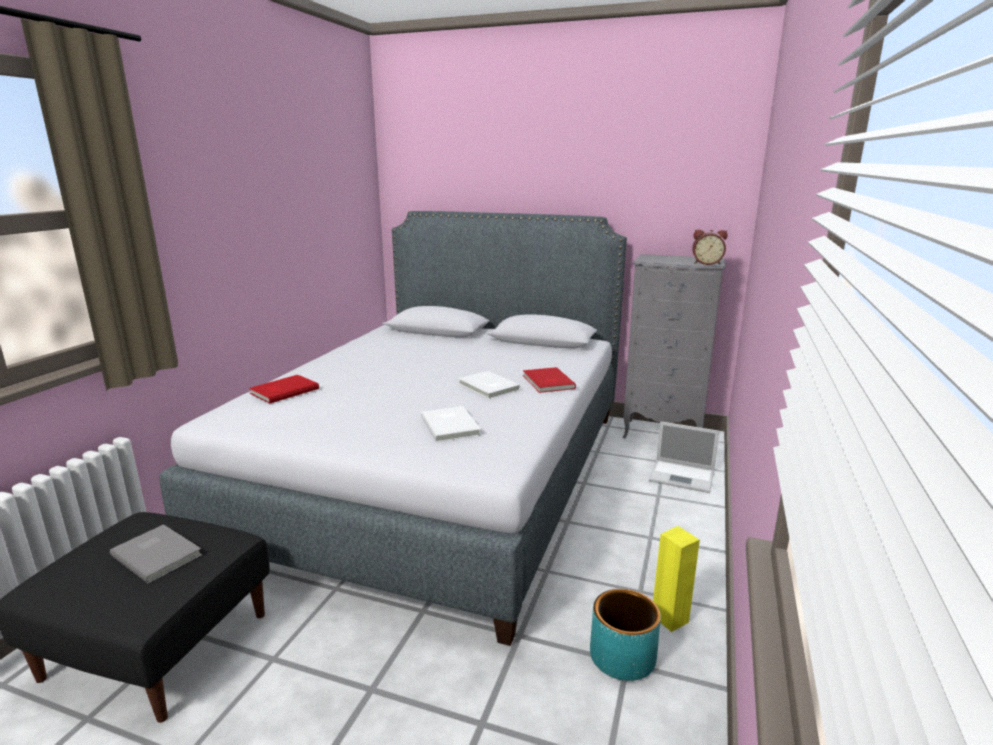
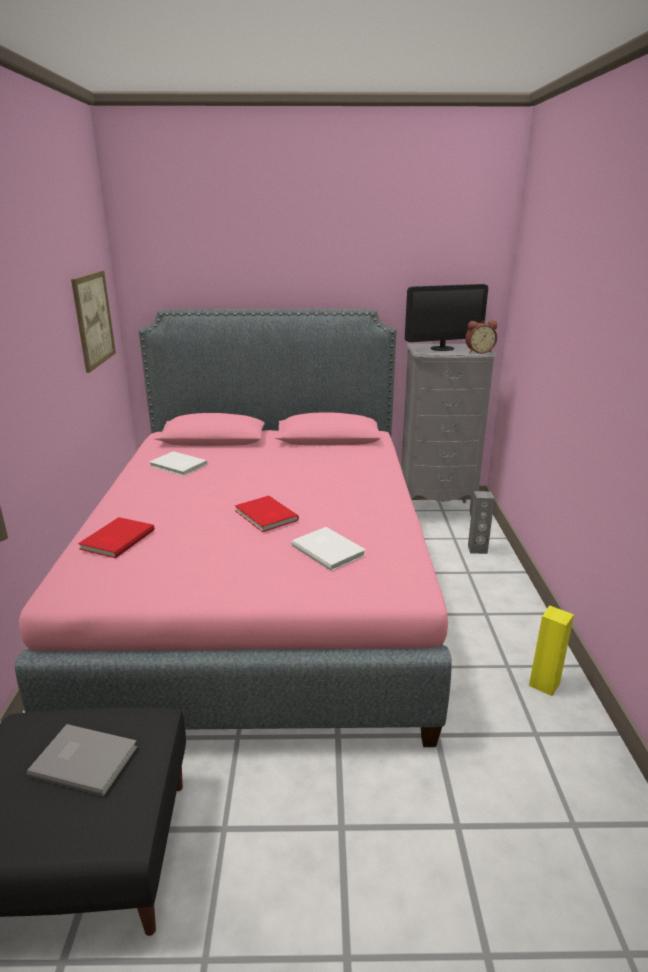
camera: 20 degrees left, 5 degrees up
grey bed [160,211,627,646] -> pink bed [15,309,452,747]
white book [458,371,520,399] -> white book moved to [149,451,207,476]
red book [523,367,576,393] -> red book moved to [235,496,299,532]
turquoise planter [590,589,661,681] -> none
laptop [649,421,719,493] -> grey speaker [468,491,495,554]
none -> picture [71,270,116,373]
none -> monitor [405,284,488,351]

